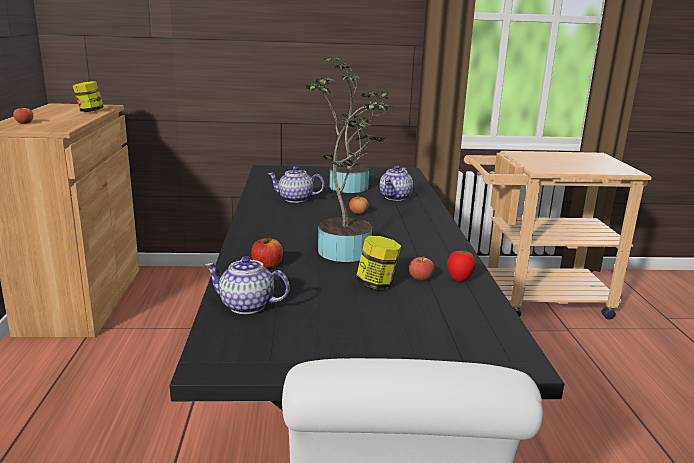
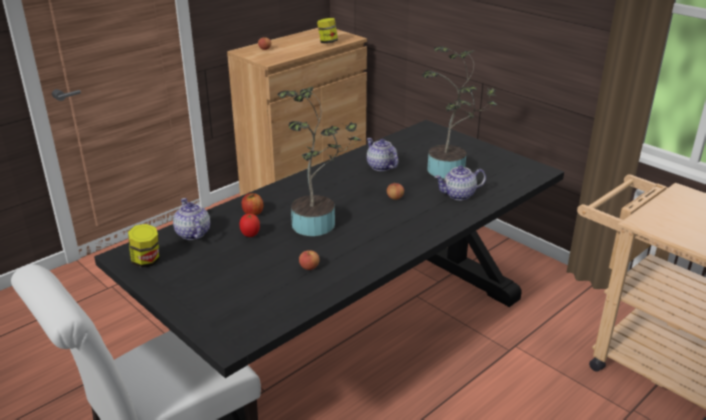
camera: 50 degrees right, 10 degrees up
jar [356,236,401,289] -> jar moved to [128,224,159,268]
tomato [447,250,476,282] -> tomato moved to [239,214,260,237]

